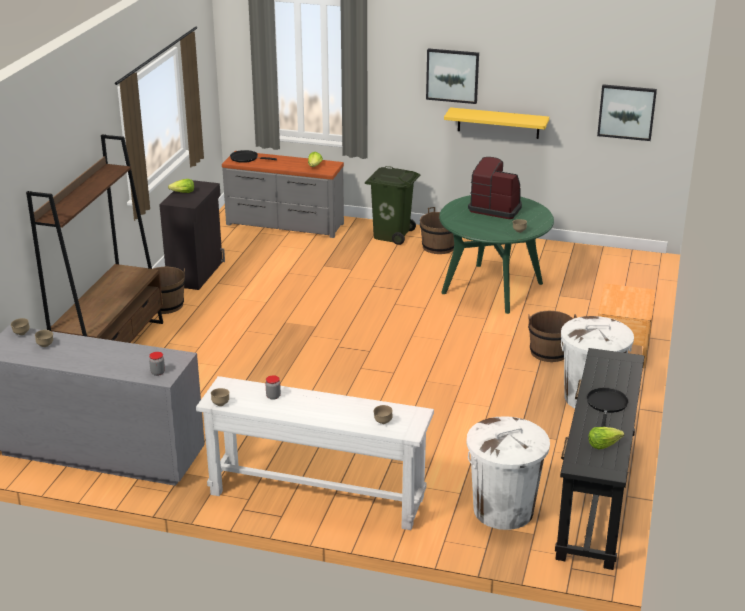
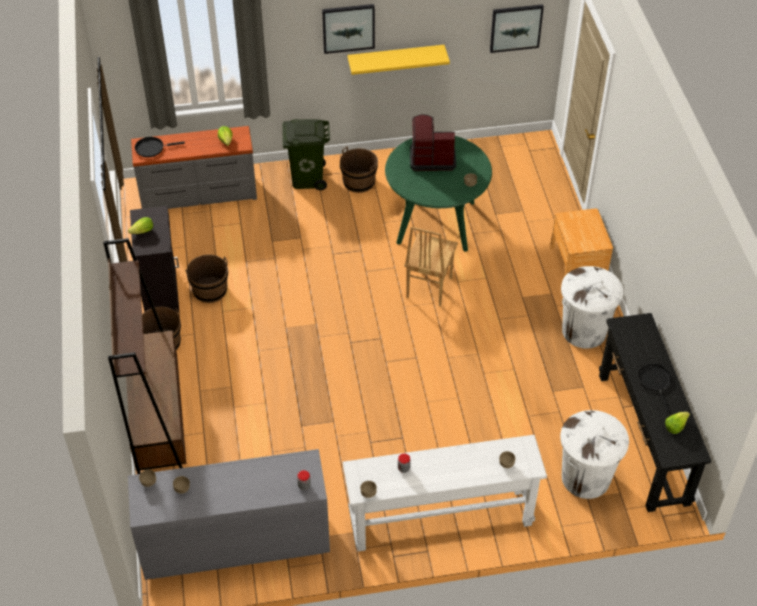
camera: 25 degrees left, 20 degrees up
brown bucket [528,311,577,362] -> brown bucket moved to [185,254,228,303]
none -> brown chair [404,226,458,306]

